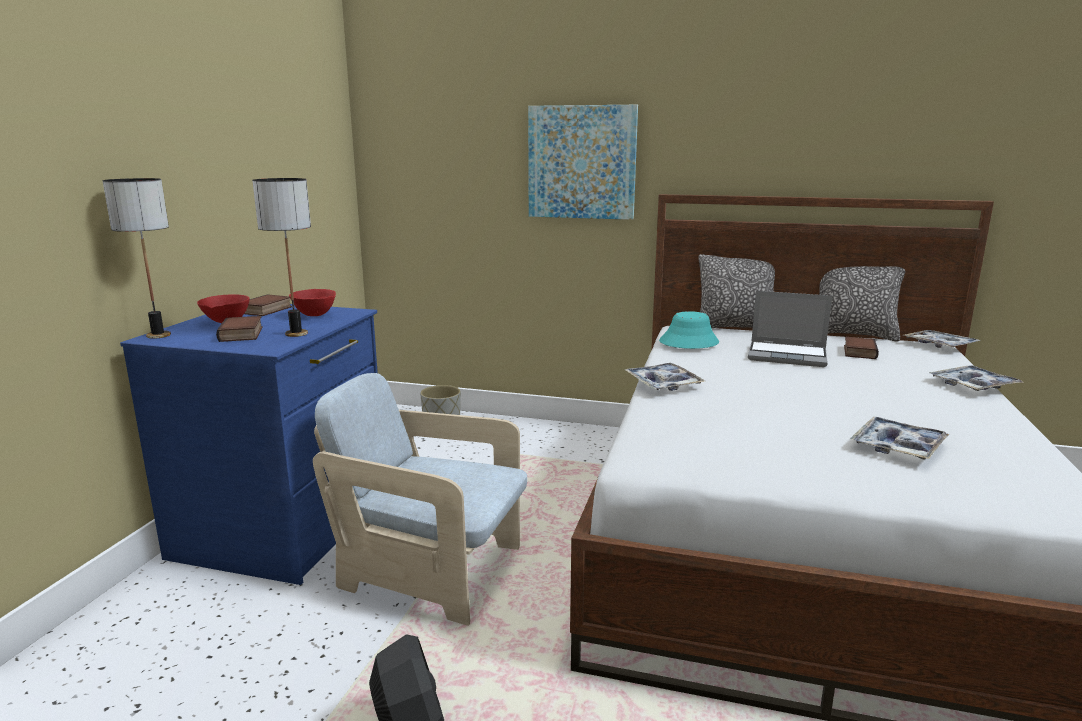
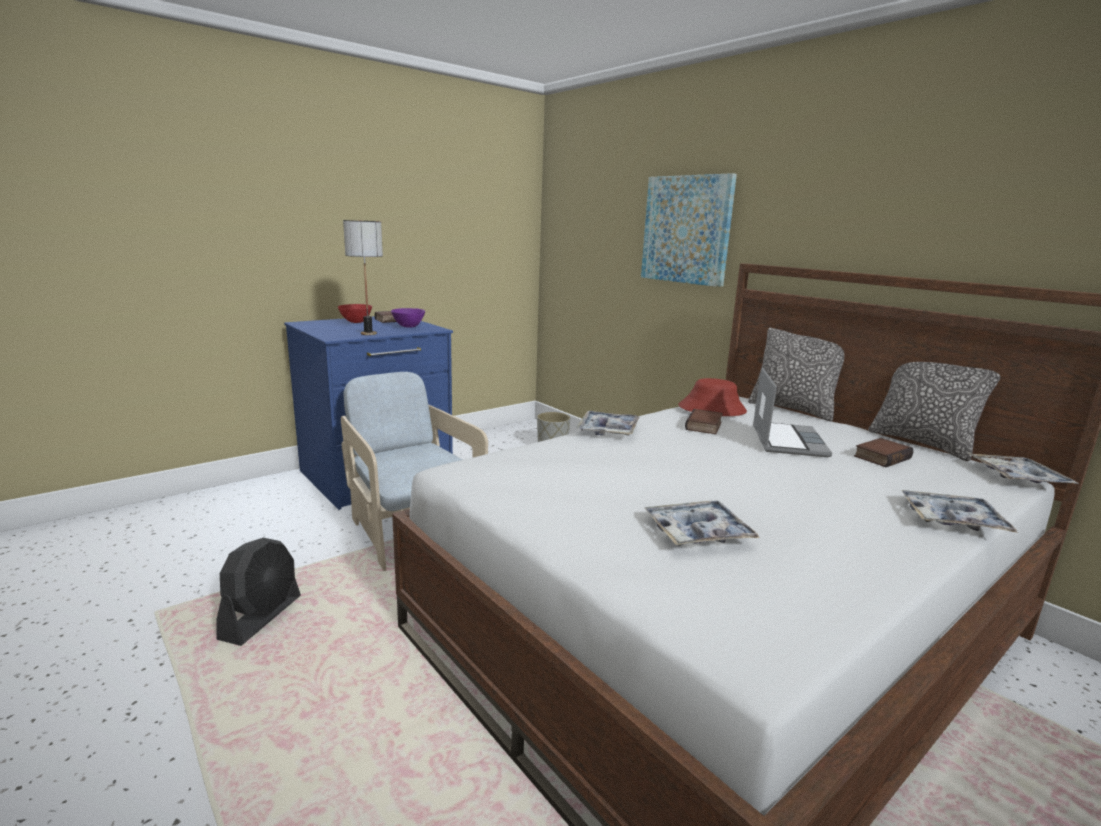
camera: 35 degrees right, 0 degrees up
table lamp [102,178,171,339] -> none
book [216,316,263,342] -> book moved to [685,409,723,434]
red bowl [289,289,336,316] -> purple bowl [391,308,425,327]
turquoise hat [659,311,719,349] -> red hat [678,378,747,416]
laptop [748,291,832,367] -> laptop turned 135 degrees counterclockwise [753,368,832,457]

